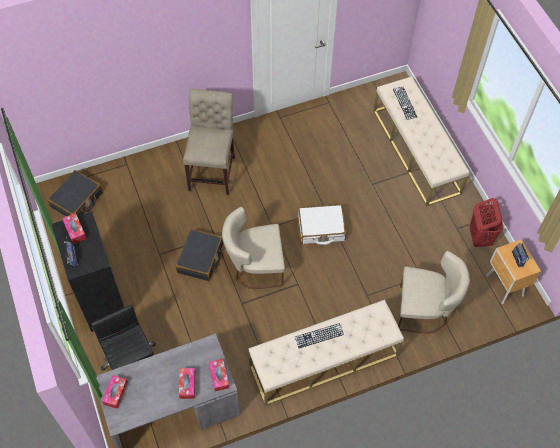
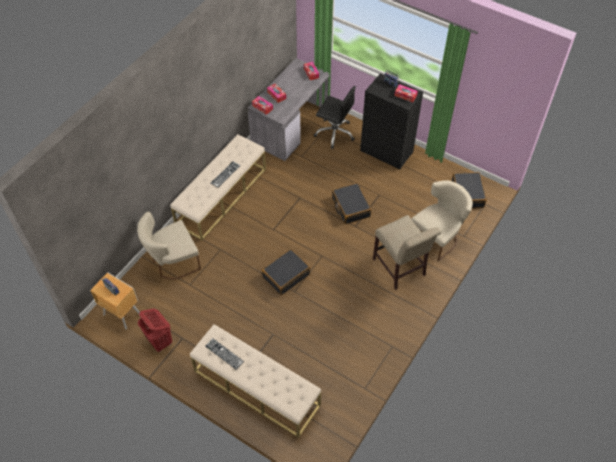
camera: 145 degrees right, 5 degrees down
beige chair [222,207,285,289] -> beige chair moved to [411,180,473,262]
white suitcase [298,205,346,245] -> black suitcase [262,249,310,295]
keyboard [393,87,417,120] -> keyboard moved to [205,338,244,370]

